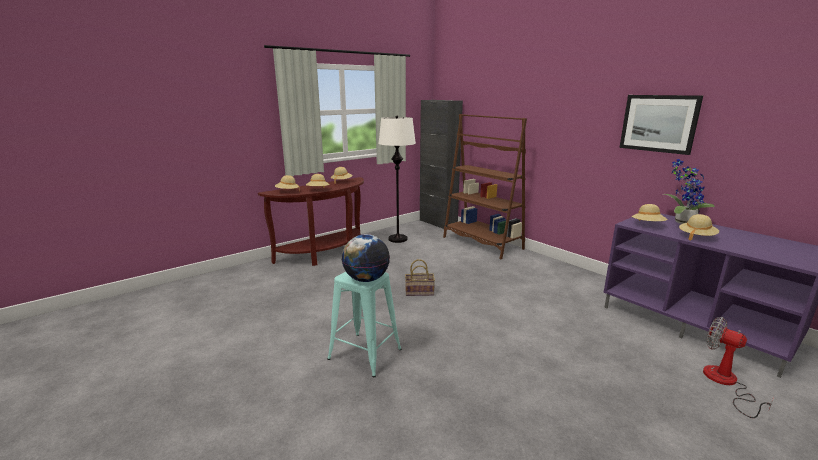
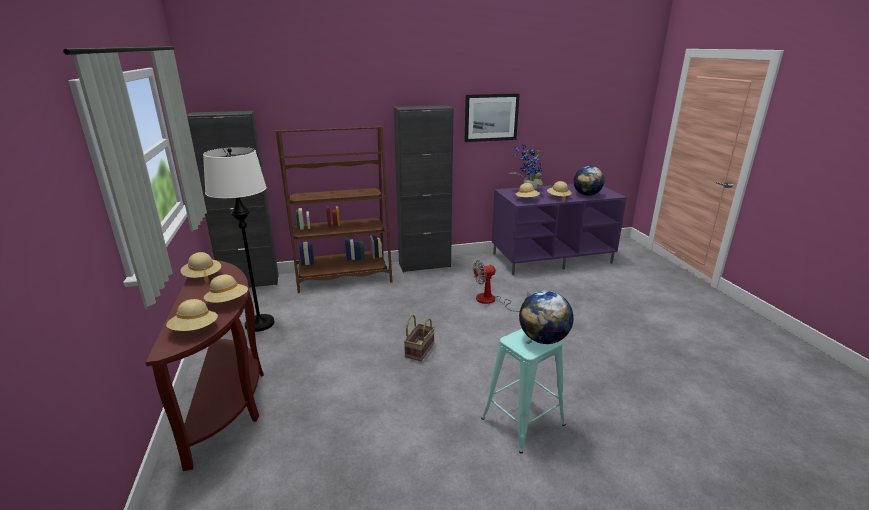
camera: 65 degrees left, 5 degrees up
fan [703,317,774,418] -> fan moved to [473,260,531,312]
none -> black cabinet [394,105,454,273]
none -> globe [573,166,605,196]

